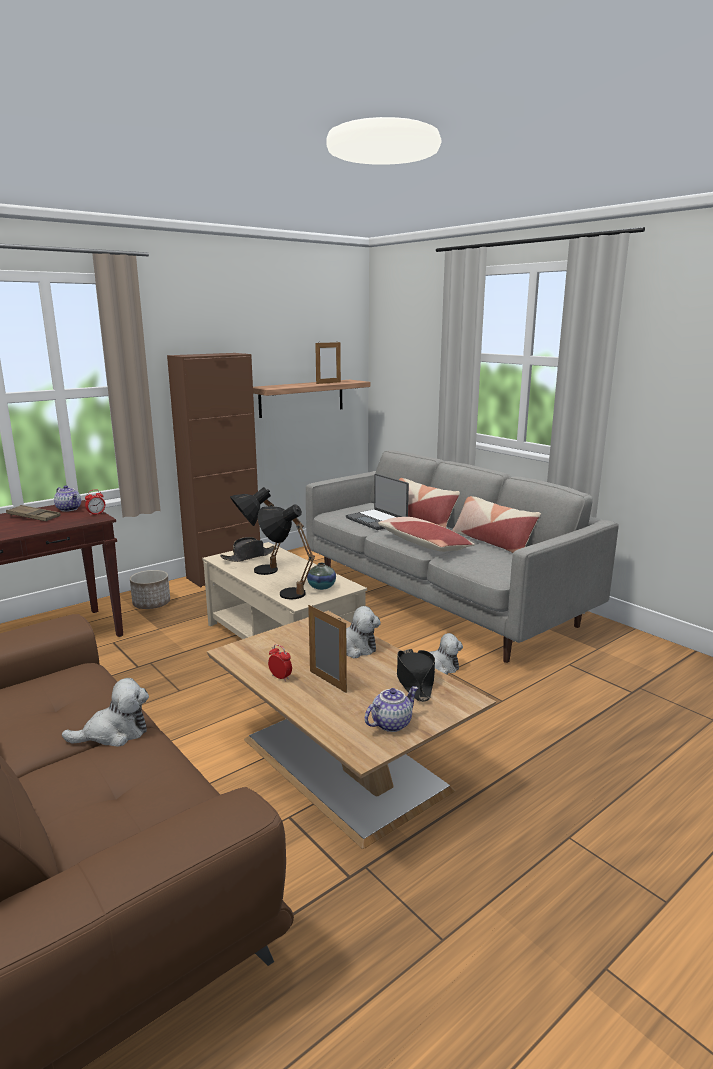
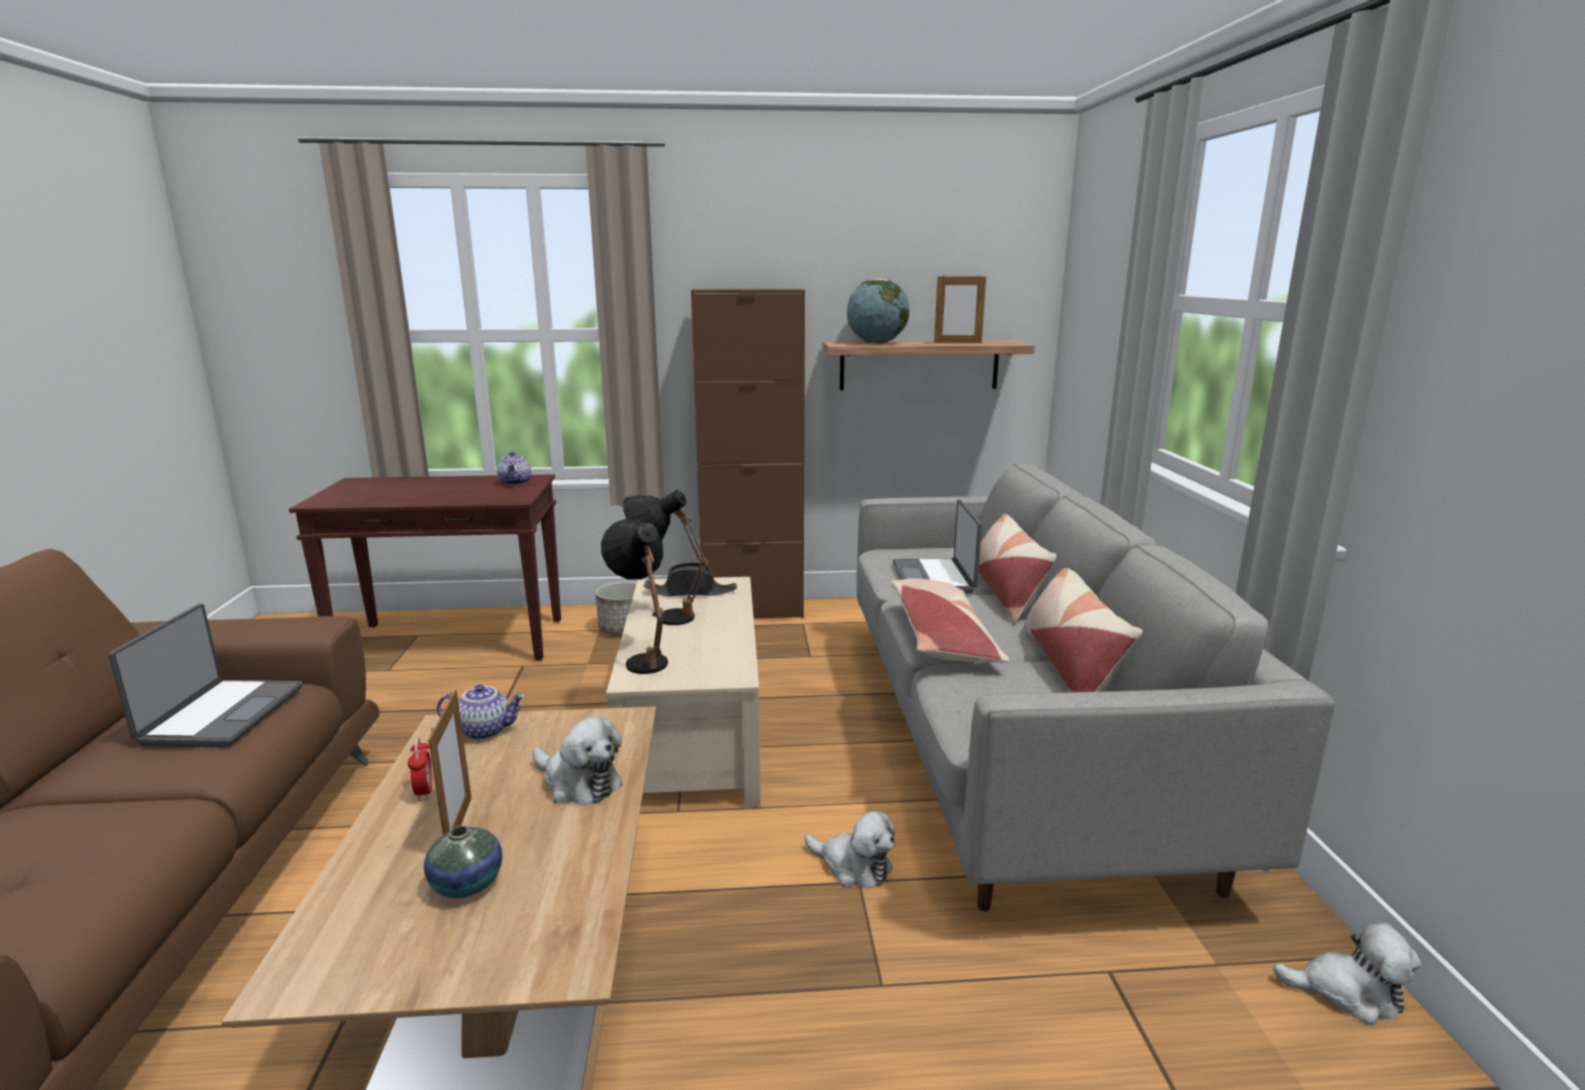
camera: 35 degrees right, 0 degrees up
brown tray [6,505,60,521] -> none
plush toy [62,678,149,746] -> plush toy moved to [1273,922,1422,1026]
alarm clock [85,489,105,515] -> none
vase [307,563,336,590] -> vase moved to [424,826,502,898]
teapot [365,686,418,732] -> teapot moved to [437,684,525,740]
black hat [397,649,435,702] -> none
none -> laptop [108,604,302,747]
none -> globe [847,279,909,344]

